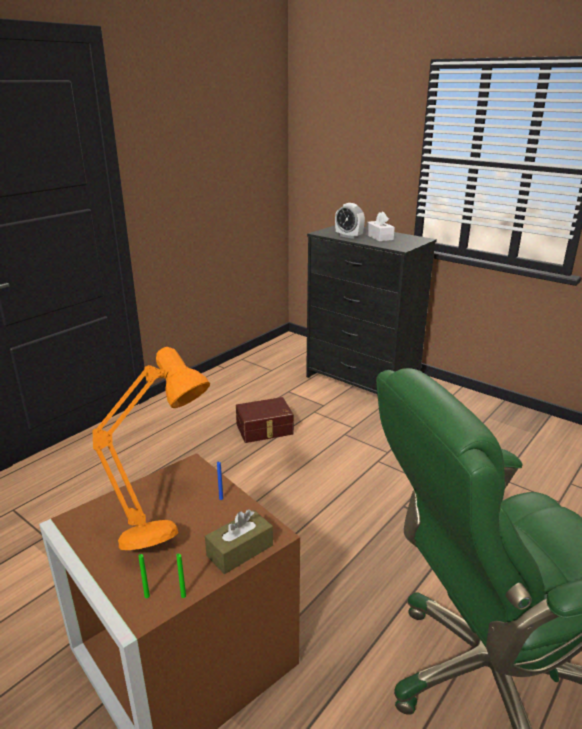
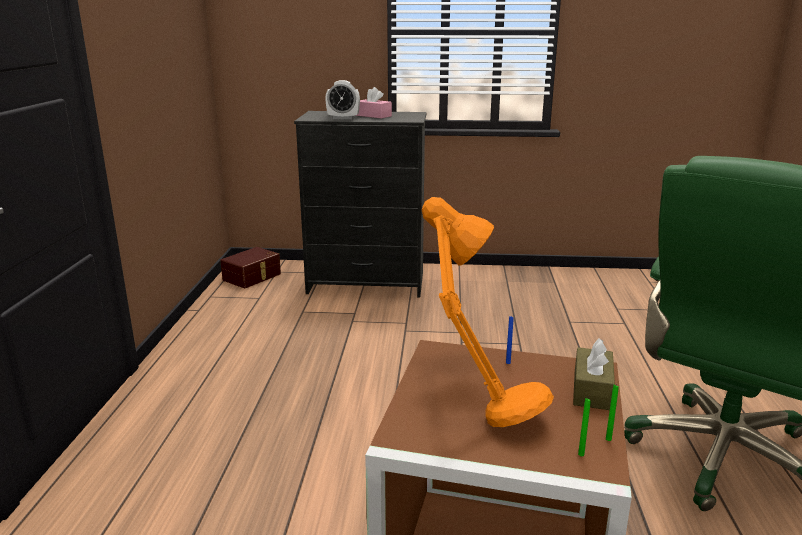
camera: 35 degrees left, 5 degrees down
brown storage box [236,397,294,443] -> brown storage box moved to [220,247,281,288]
white tissue box [366,211,395,242] -> pink tissue box [356,87,392,118]

